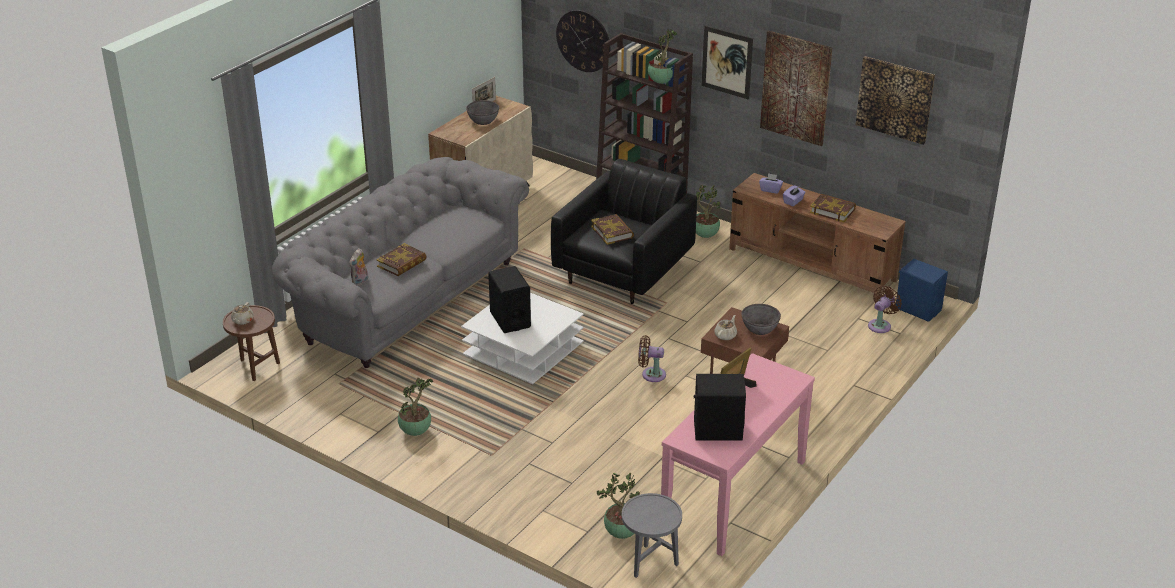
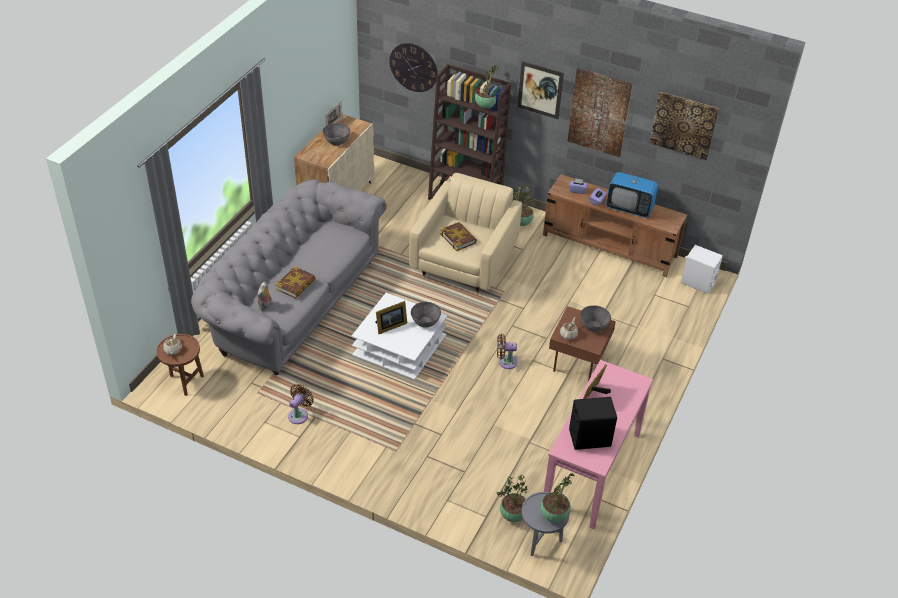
camera: 10 degrees left, 10 degrees up
potted plant [398,378,433,436] -> potted plant moved to [540,474,574,523]
black speaker [488,266,531,333] -> picture frame [376,301,407,334]
black armchair [551,159,697,304] -> beige armchair [409,173,522,295]
book [810,194,856,222] -> television [606,163,658,218]
brown fan [868,286,902,333] -> brown fan moved to [288,384,314,424]
blue speaker [896,259,948,322] -> white speaker [681,245,723,294]
none -> grey bowl [411,302,441,328]

